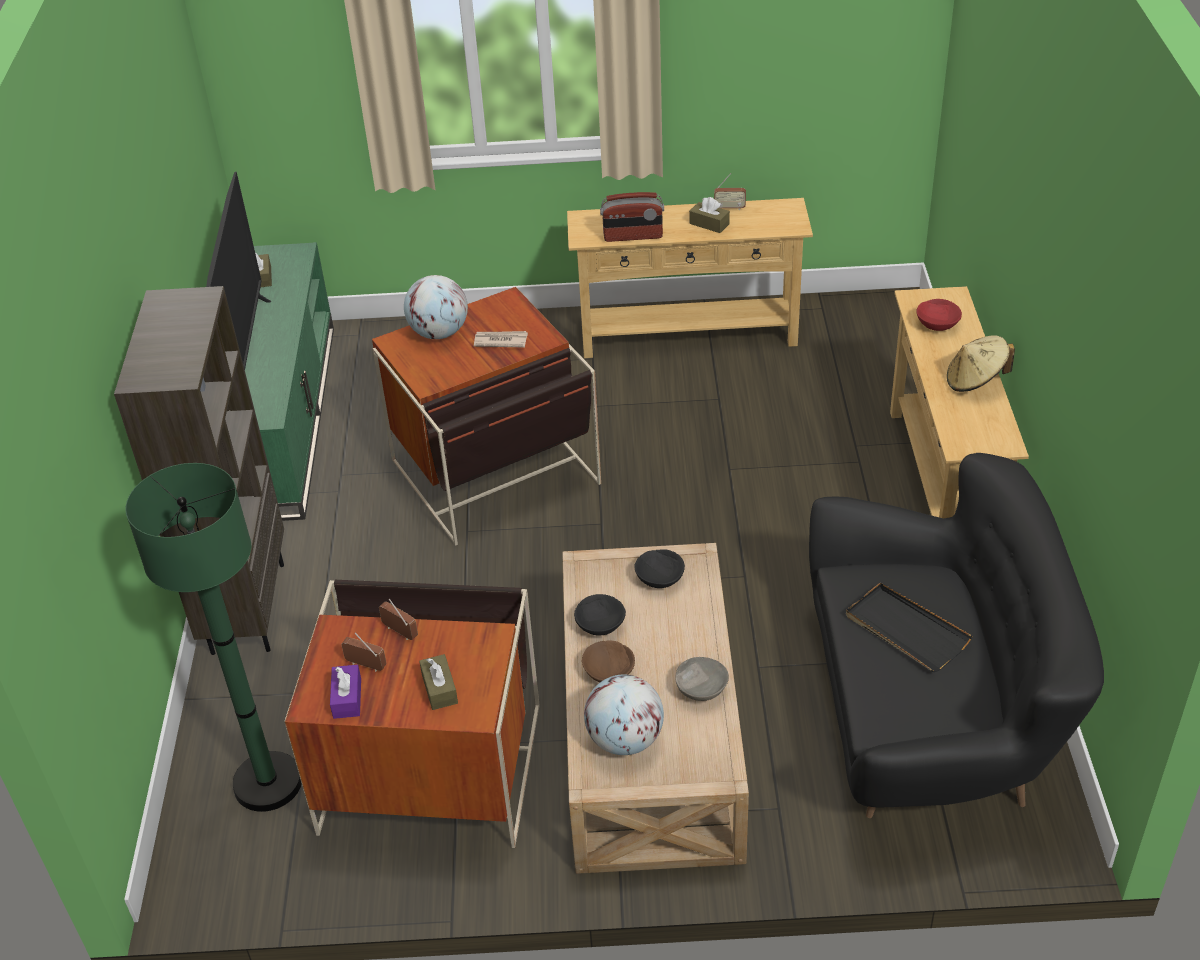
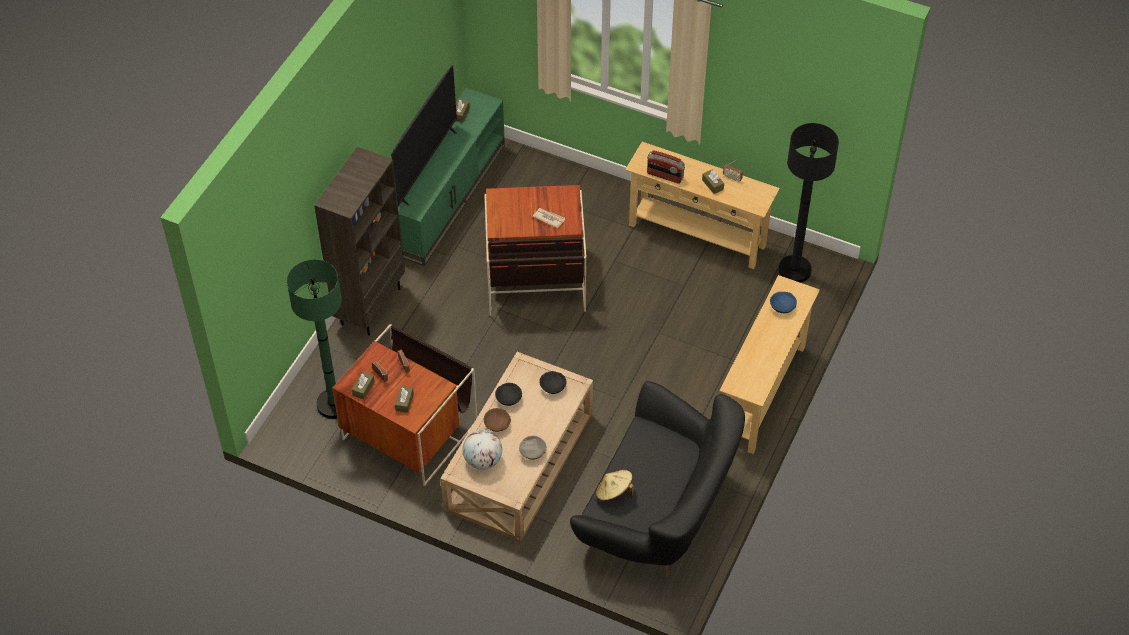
camera: 25 degrees right, 10 degrees up
purple tissue box [330,665,361,719] -> brown tissue box [352,372,375,399]
globe [404,275,468,339] -> none
black tray [846,582,972,672] -> none
red bowl [916,299,962,331] -> blue bowl [770,292,797,313]
beige hat [947,335,1015,392] -> beige hat moved to [596,470,634,501]
none -> black floor lamp [778,123,839,283]

